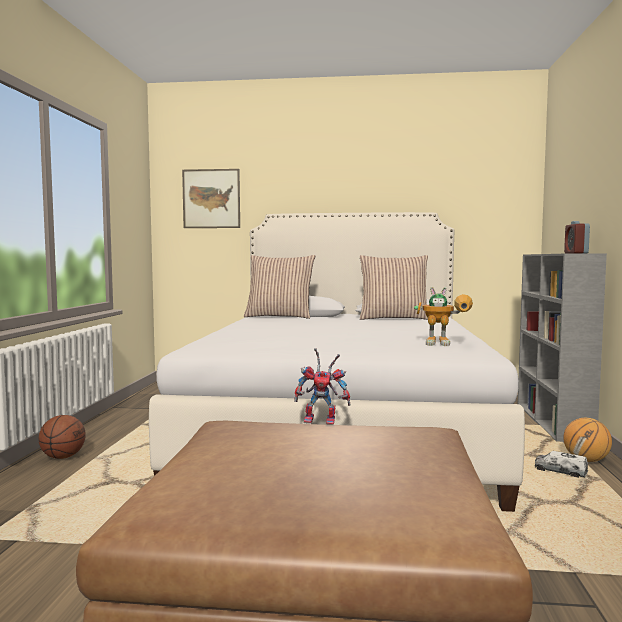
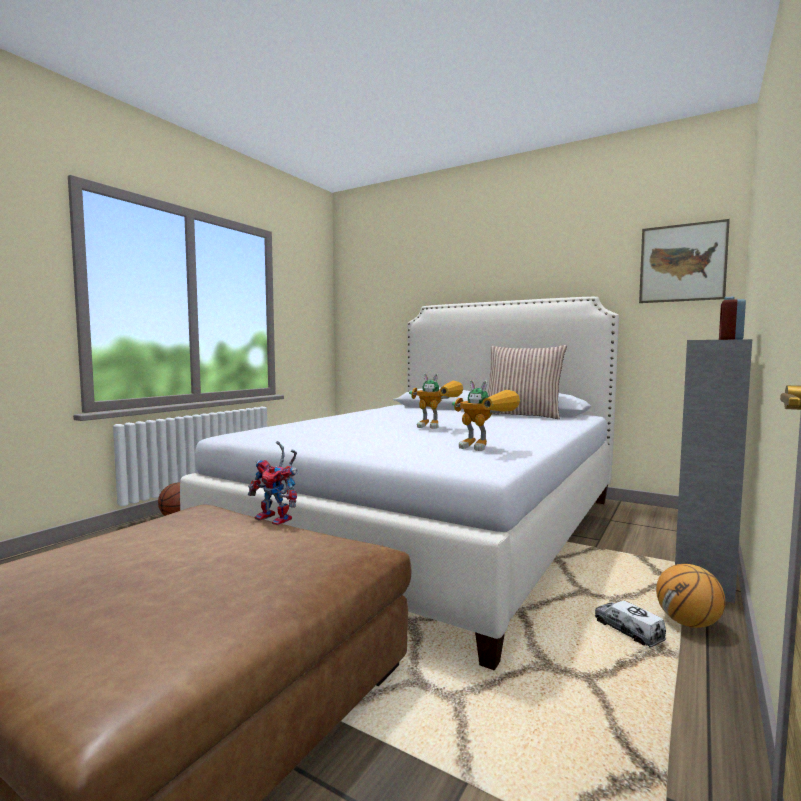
camera: 25 degrees right, 0 degrees up
picture [182,169,240,228] -> picture moved to [639,219,730,303]
pillow [244,255,315,319] -> none
none -> toy robot [409,373,463,429]

